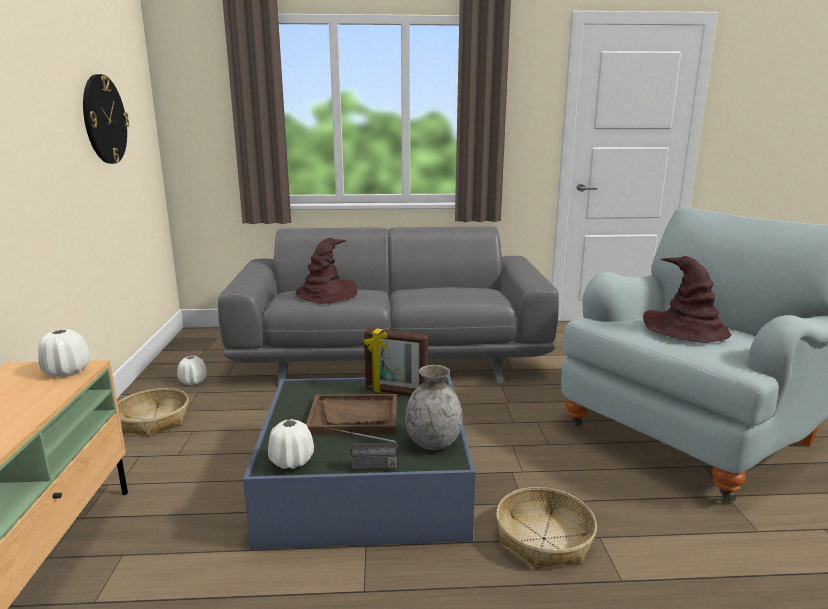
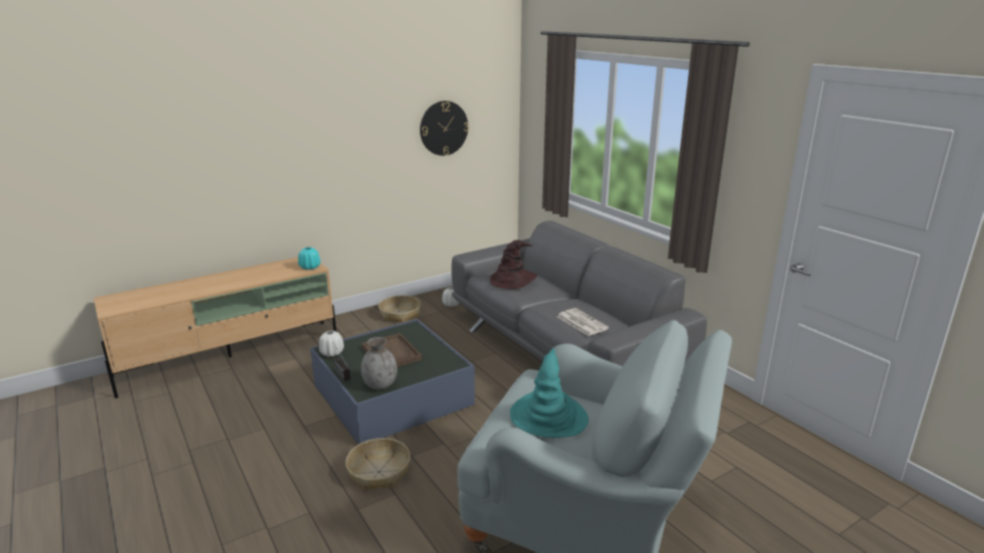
camera: 60 degrees right, 5 degrees up
white vase [38,329,90,377] -> turquoise vase [298,247,320,270]
picture frame [364,328,428,396] -> none
brown hat [643,256,731,343] -> turquoise hat [510,348,589,438]
none -> newspaper [556,308,609,336]

